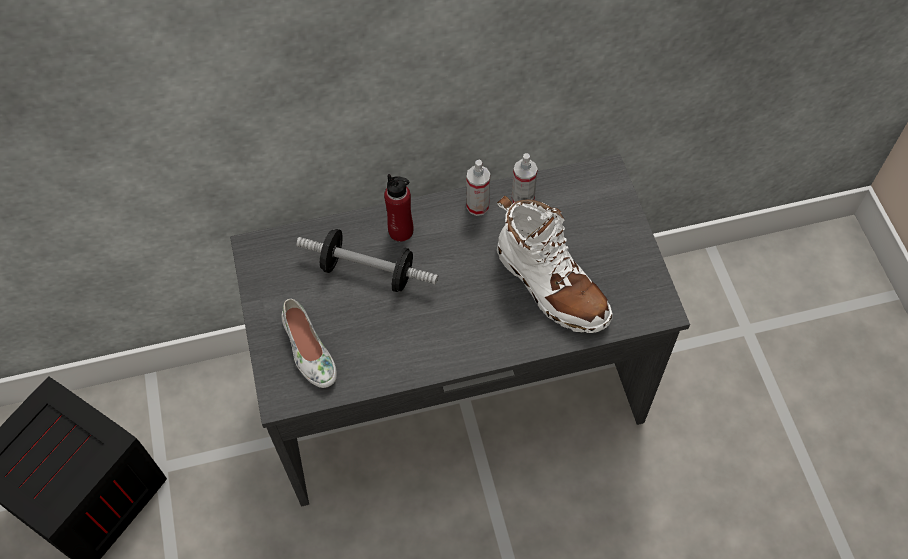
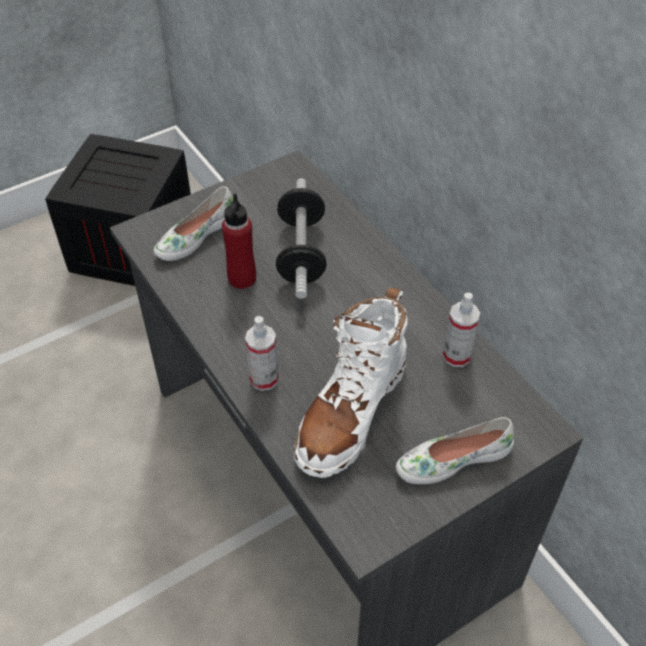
camera: 70 degrees right, 10 degrees down
red bottle [384,174,413,242] -> red bottle moved to [222,193,256,289]
spray bottle [467,160,490,216] -> spray bottle moved to [245,316,279,391]
none -> white shoe [396,417,514,484]

